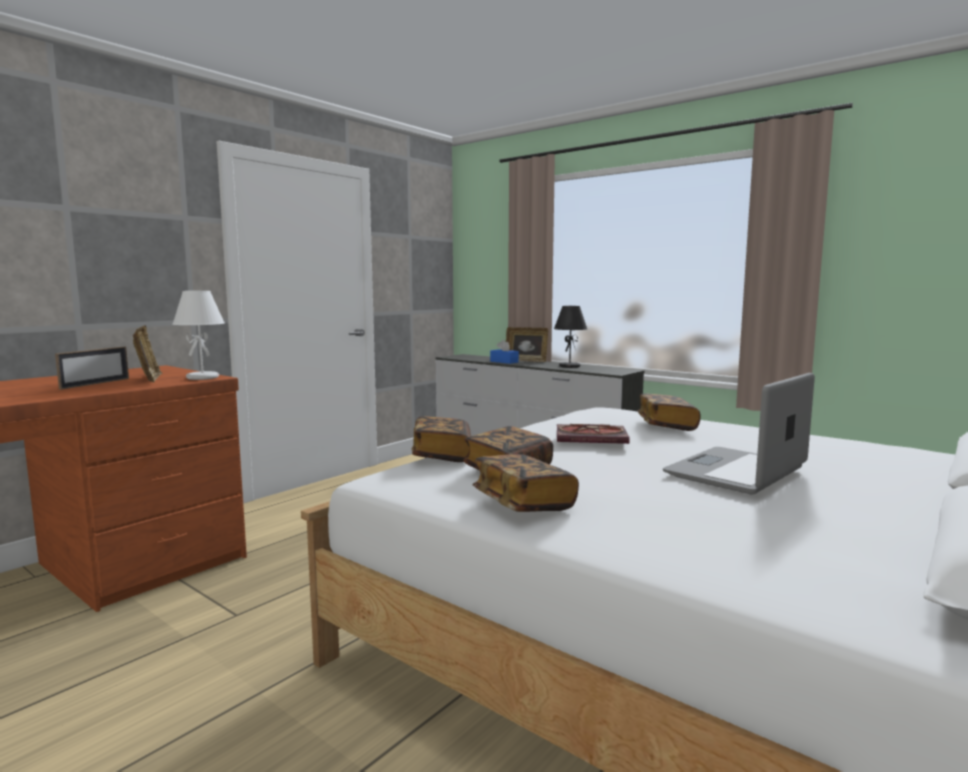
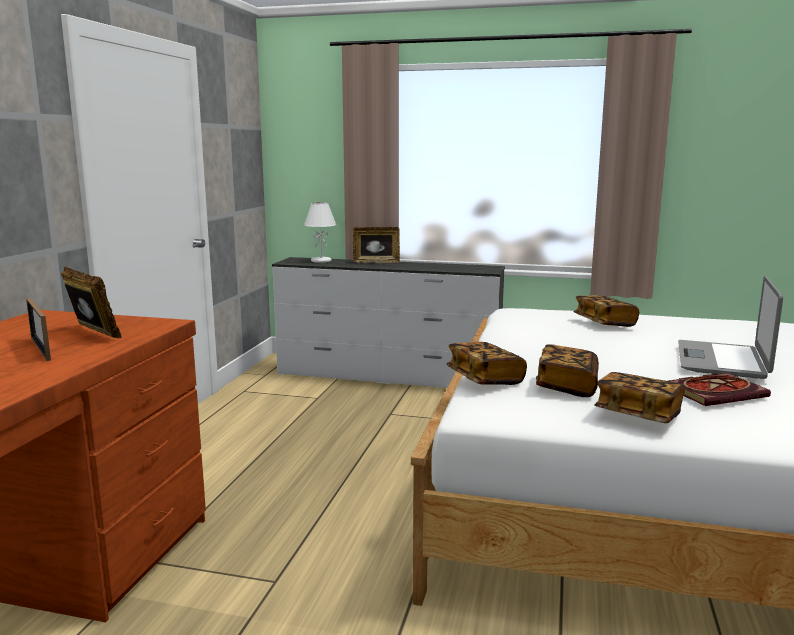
camera: 25 degrees left, 5 degrees up
picture frame [55,347,129,390] -> picture frame turned 150 degrees clockwise [26,298,51,361]
white table lamp [172,291,225,380] -> white table lamp moved to [304,202,336,263]
blue tissue box [490,340,519,364] -> none
black table lamp [554,306,587,368] -> none
book [557,424,630,444] -> book moved to [669,373,771,406]

